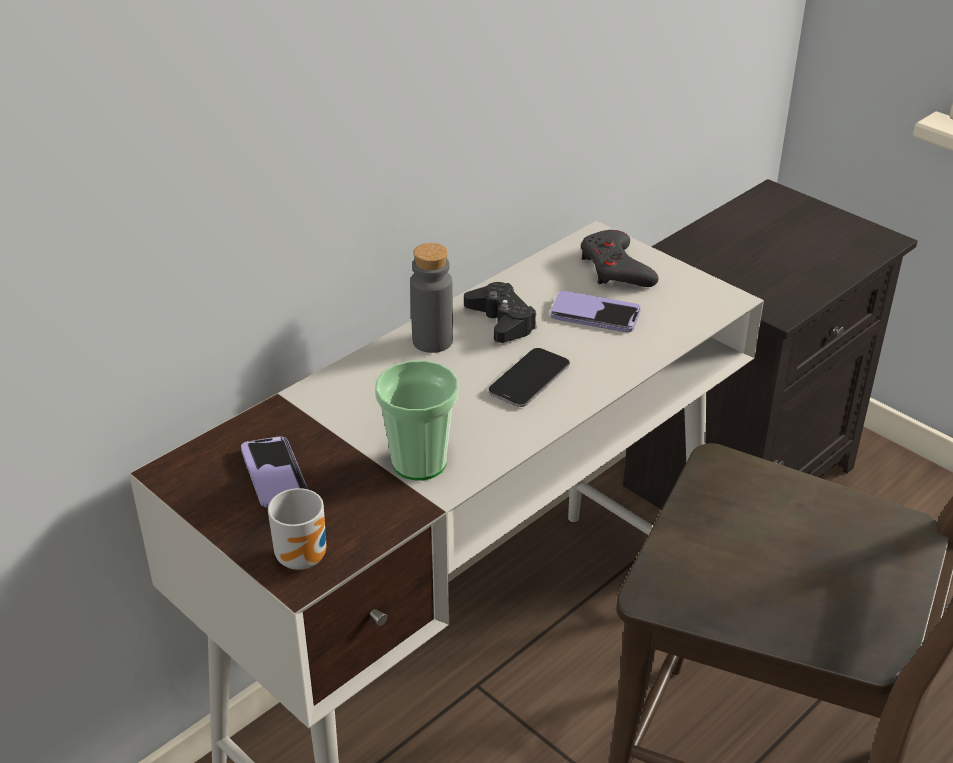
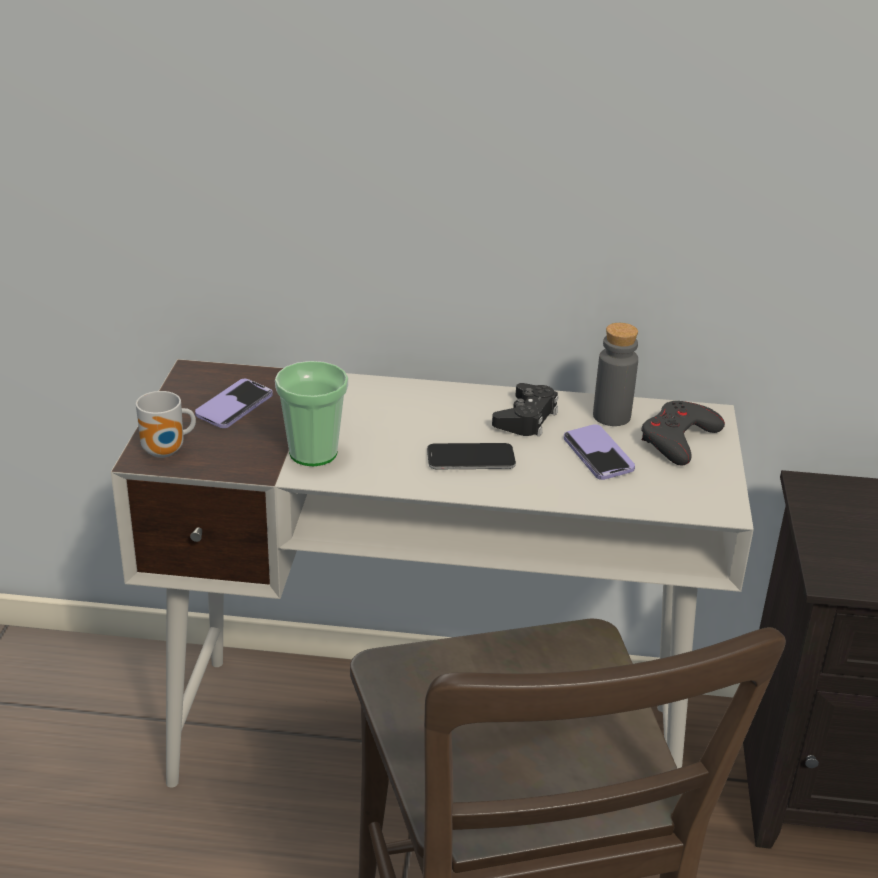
camera: 50 degrees right, 5 degrees down
grey bottle [410,243,453,353] -> grey bottle moved to [593,323,638,426]

